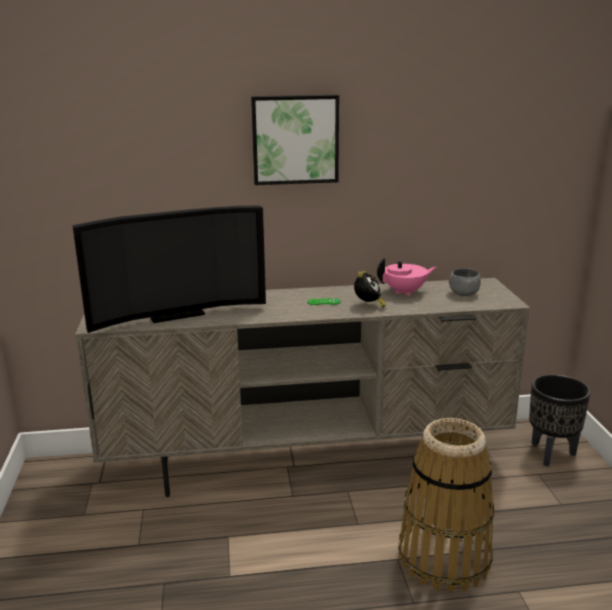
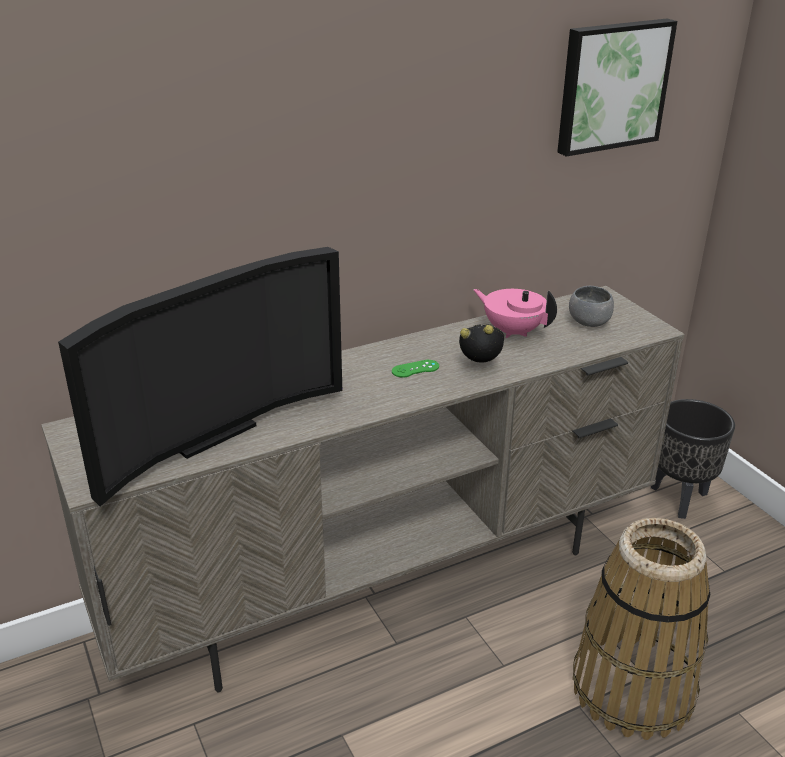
camera: 20 degrees left, 10 degrees up
picture [251,95,339,185] -> picture moved to [557,19,677,157]
alarm clock [354,271,386,308] -> alarm clock turned 75 degrees counterclockwise [459,324,504,363]
pink teapot [377,258,436,296] -> pink teapot turned 105 degrees counterclockwise [473,289,557,338]

